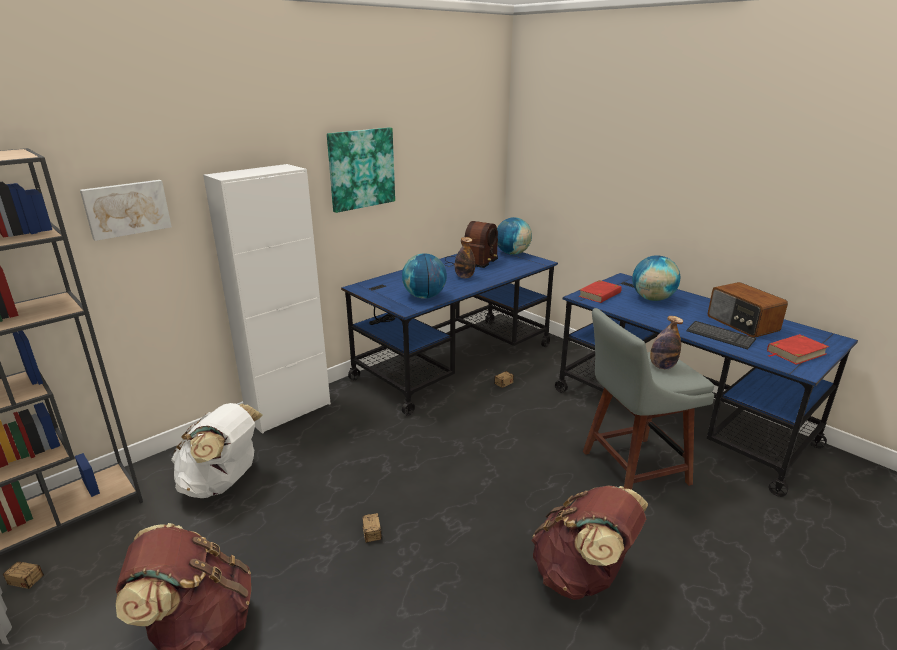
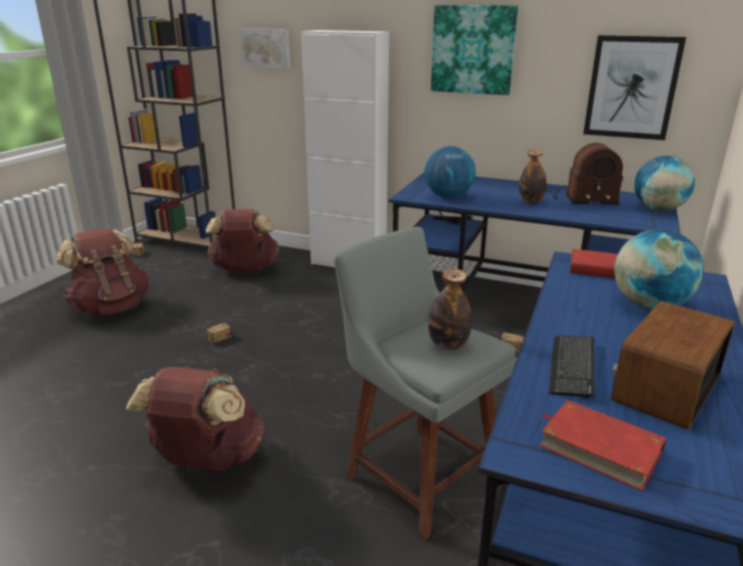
camera: 65 degrees right, 0 degrees up
white backpack [171,403,263,498] -> brown backpack [206,209,279,273]
none -> picture [583,35,686,140]

